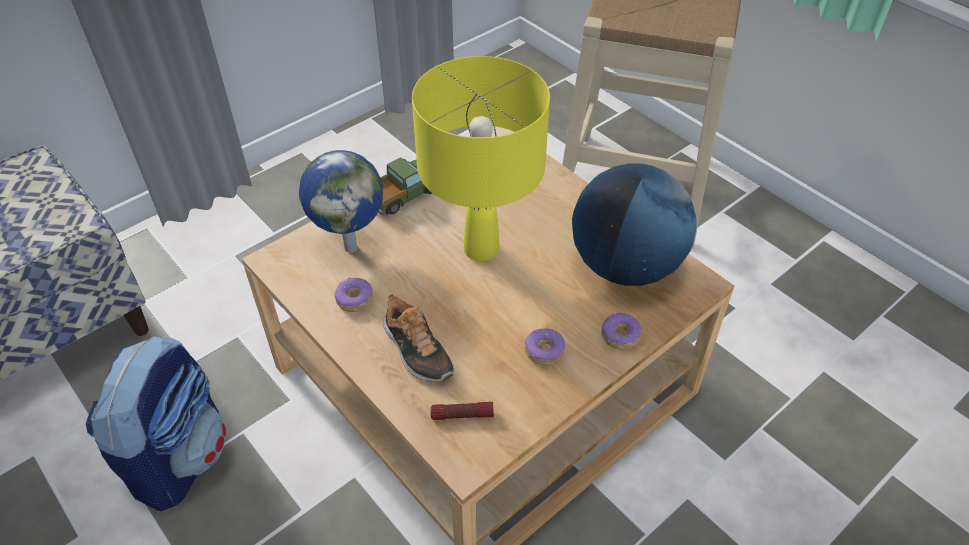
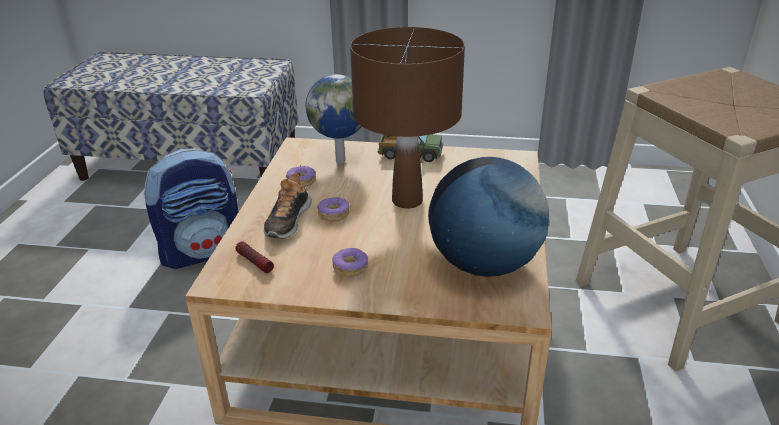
camera: 50 degrees right, 15 degrees down
yellow table lamp [412,56,550,261] -> brown table lamp [350,27,465,208]
donut [601,312,642,349] -> donut moved to [317,196,350,221]

